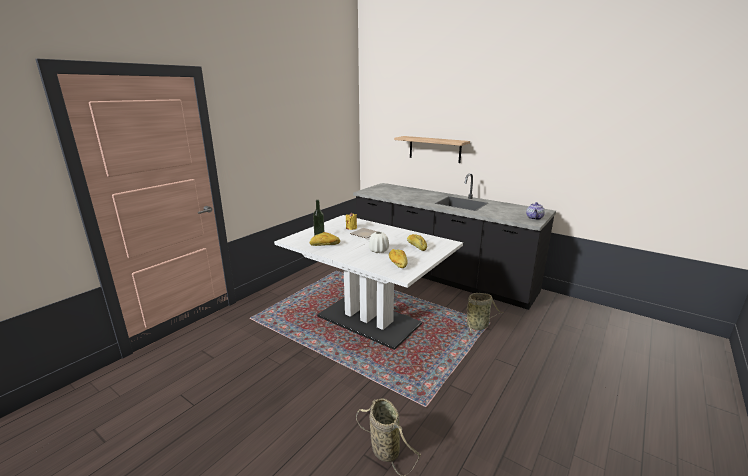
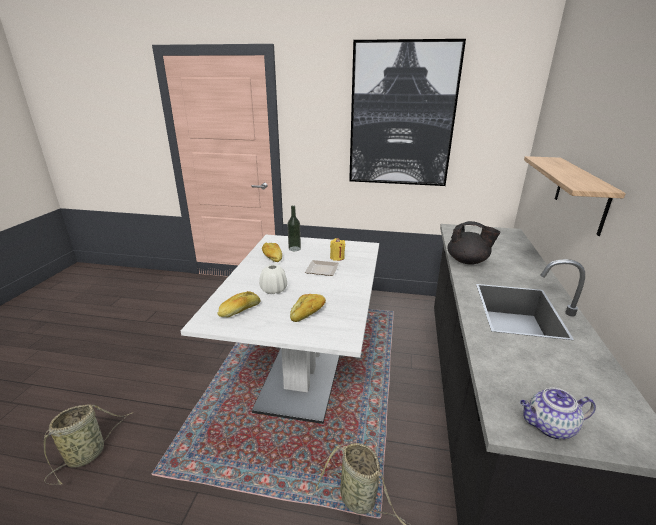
camera: 65 degrees right, 5 degrees up
none -> picture [349,39,466,186]
none -> black teapot [448,221,501,265]

